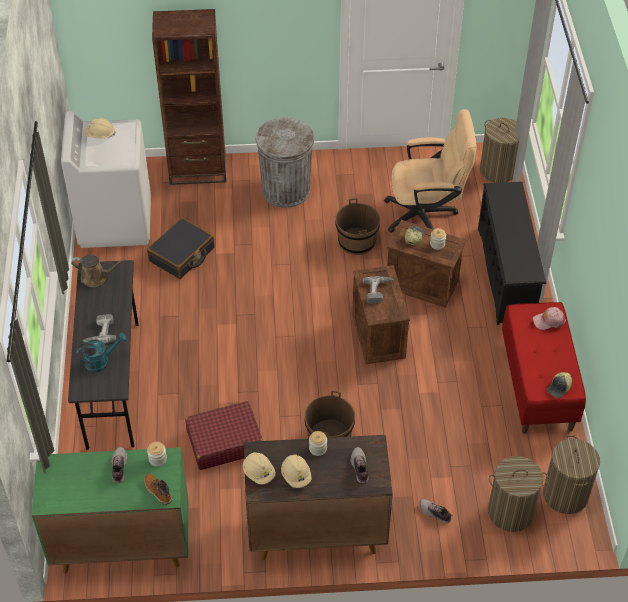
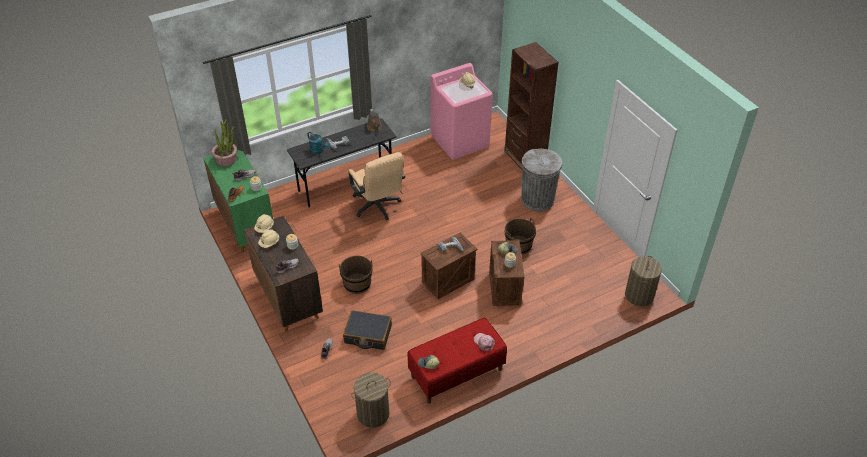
camera: 65 degrees right, 5 degrees down
white washing machine [61,111,151,248] -> pink washing machine [430,63,493,160]
black suitcase [147,218,215,279] -> black suitcase moved to [343,310,392,350]
red suitcase [185,401,263,470] -> none
beige office chair [384,109,477,233] -> beige office chair moved to [349,152,405,220]
black shoe rack [478,182,546,325] -> none
laundry basket [488,456,549,532] -> none
none -> potted plant [211,119,237,166]

